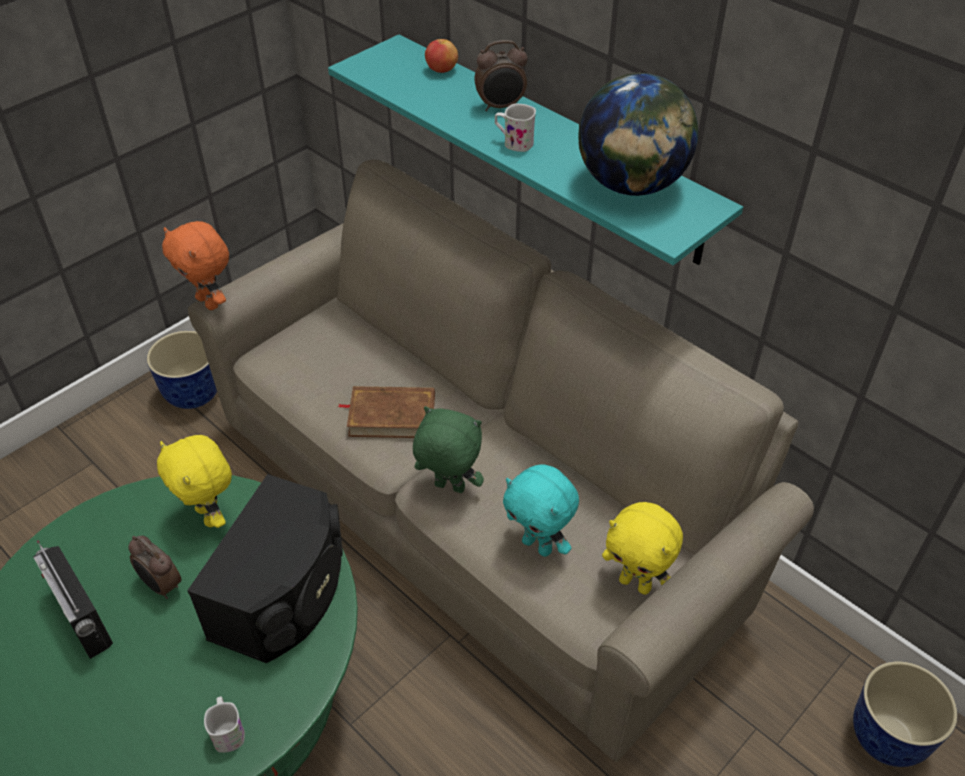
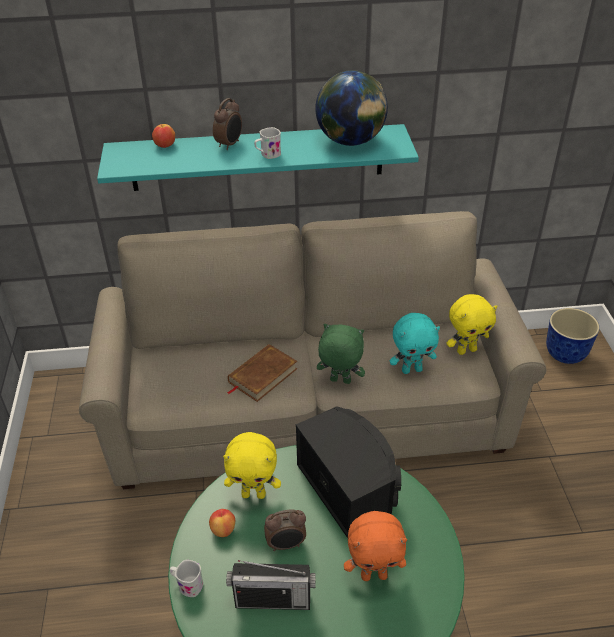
camera: 50 degrees left, 5 degrees down
planter [147,331,217,409] -> none
orange plush toy [162,221,229,310] -> orange plush toy moved to [344,511,407,581]
white mug [204,697,245,752] -> white mug moved to [170,560,203,597]
green plush toy [413,406,484,493] -> green plush toy turned 45 degrees clockwise [317,324,365,384]
none -> apple [209,509,235,537]

